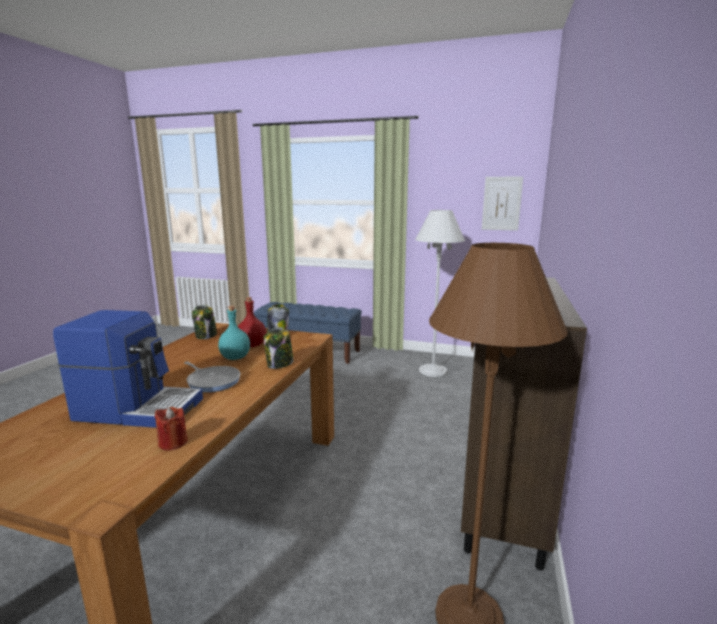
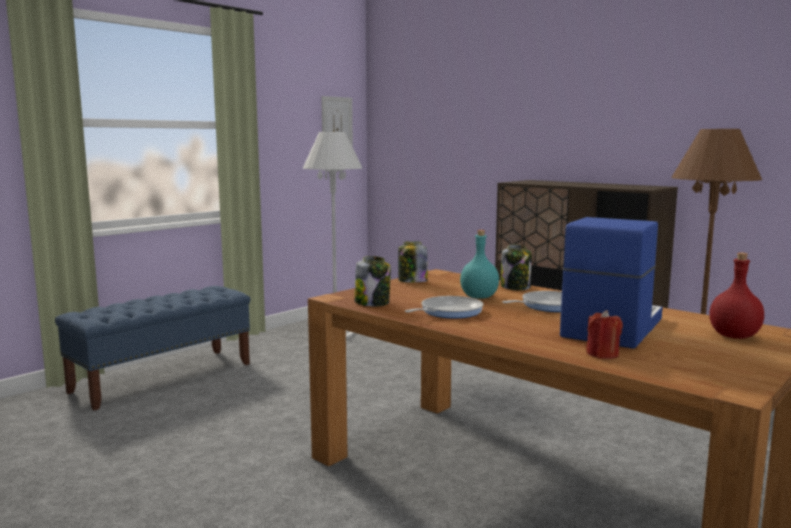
camera: 65 degrees left, 5 degrees down
red candle [155,407,187,450] -> red candle moved to [586,310,623,359]
red bottle [238,297,266,347] -> red bottle moved to [709,253,764,339]
none -> frying pan [405,296,483,318]

